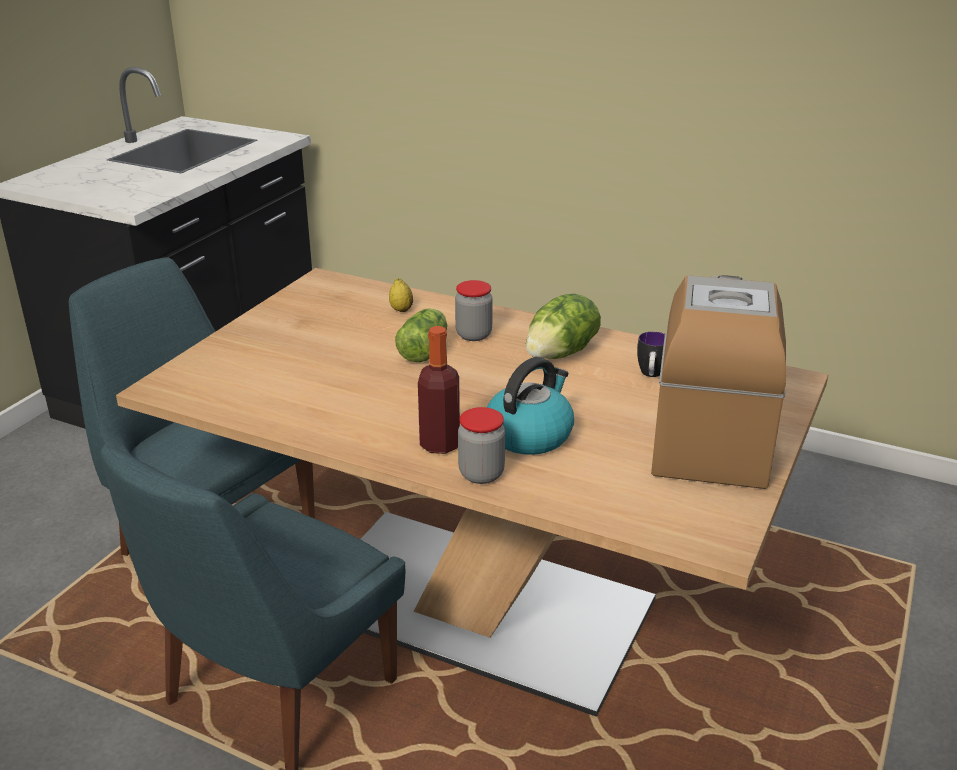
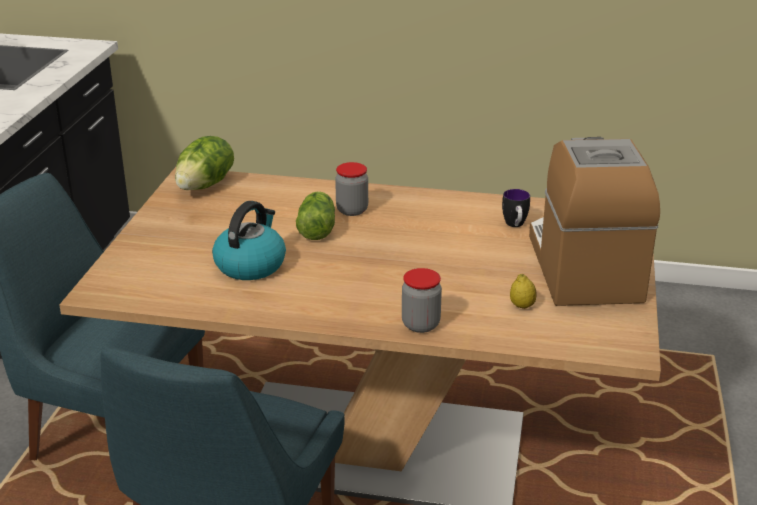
camera: 15 degrees left, 0 degrees up
lemon [389,279,413,312] -> lemon moved to [510,274,537,309]
bottle [418,326,460,454] -> none
kettle [487,357,574,455] -> kettle moved to [212,201,286,280]
lettuce [526,294,601,359] -> lettuce moved to [175,136,234,190]

